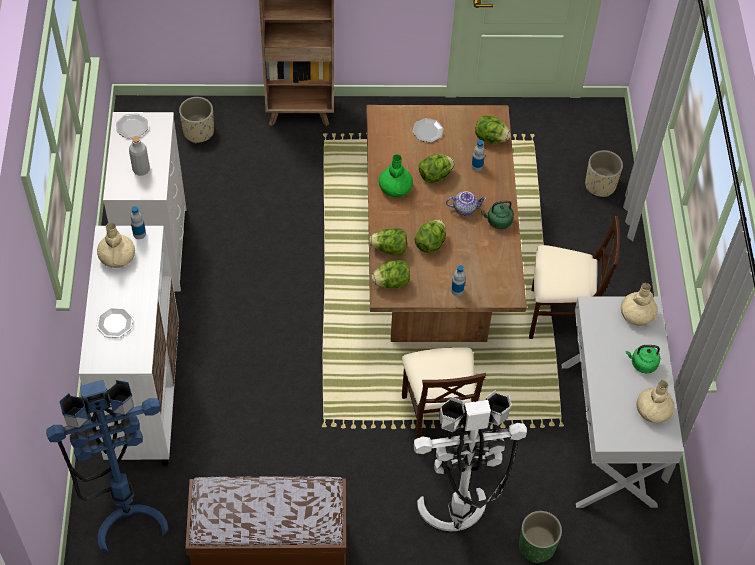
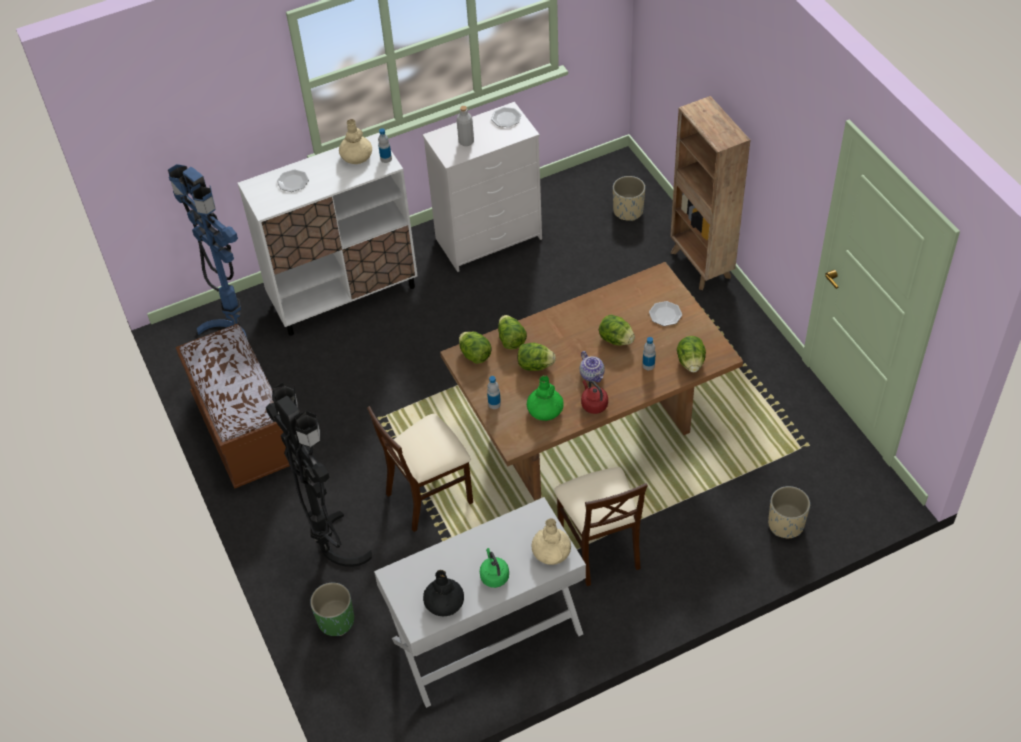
camera: 70 degrees right, 5 degrees down
green vase [379,154,413,197] -> green vase moved to [527,375,564,421]
white floor lamp [414,390,527,531] -> black floor lamp [266,383,372,567]
green kettle [481,200,514,229] -> red kettle [581,380,608,414]
beige vase [637,380,674,424] -> black vase [423,570,464,616]

